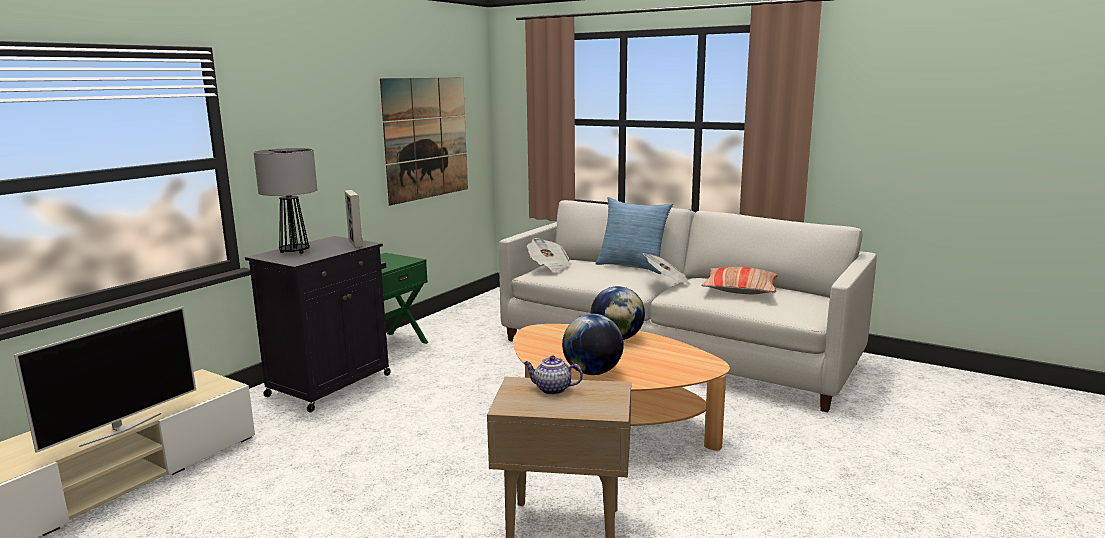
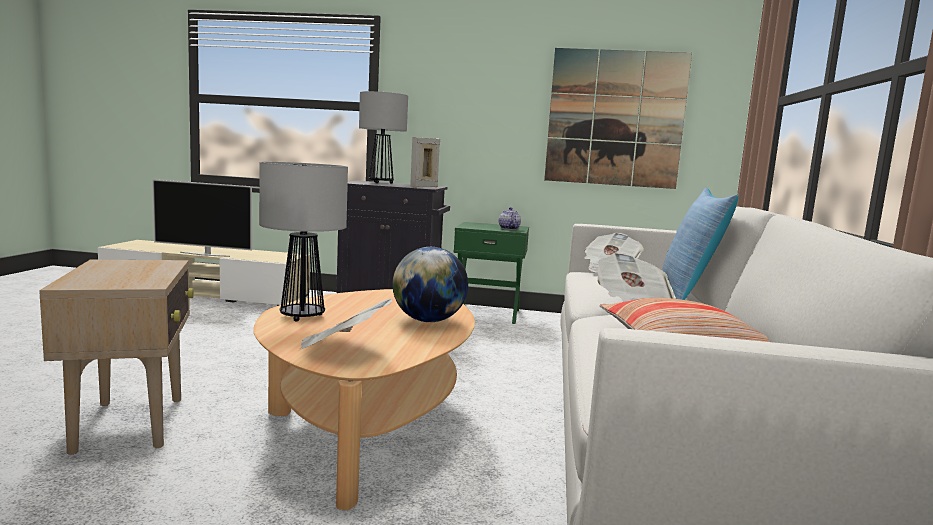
camera: 65 degrees right, 5 degrees down
teapot [524,356,583,395] -> teapot moved to [499,207,521,230]
globe [562,314,624,375] -> table lamp [259,162,348,321]
none -> newspaper [298,299,393,351]

